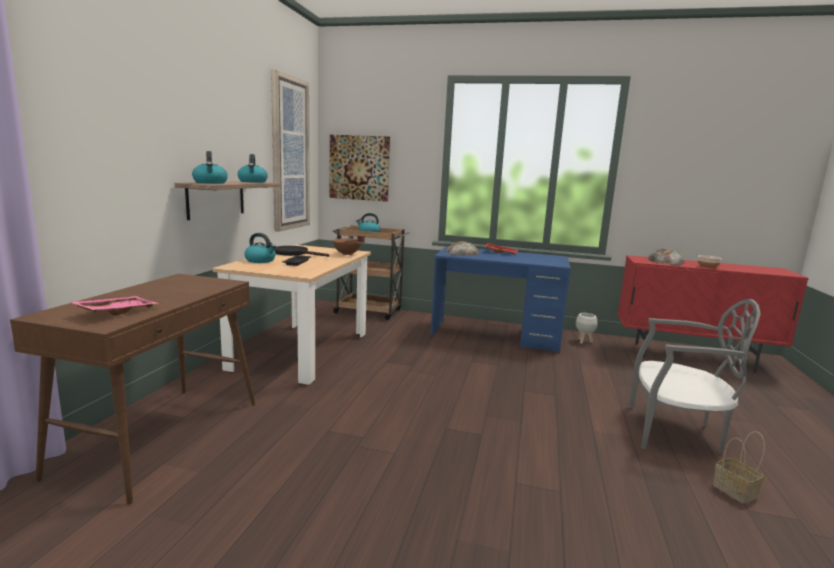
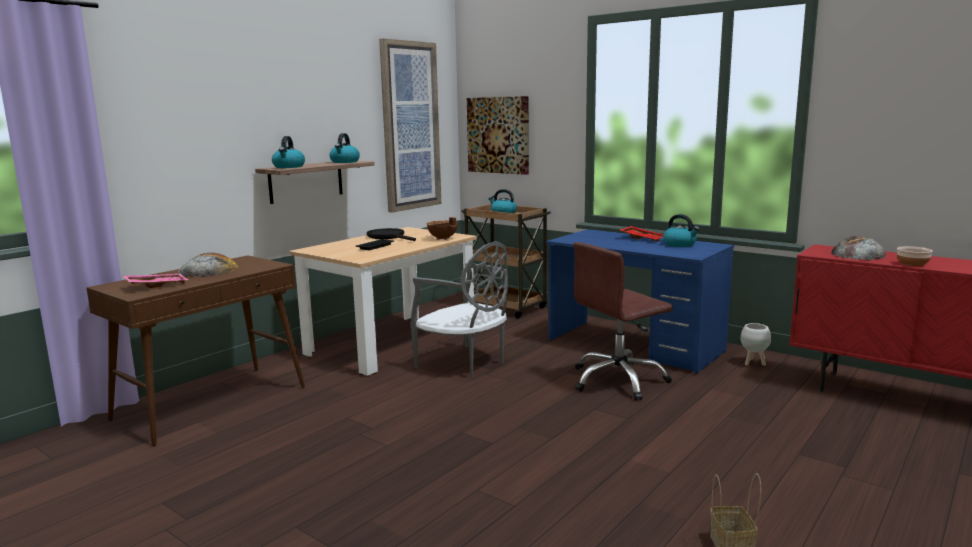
camera: 25 degrees right, 0 degrees up
kettle [244,233,276,263] -> kettle moved to [663,214,699,247]
bread [445,241,479,256] -> bread moved to [177,253,238,277]
grey chair [629,299,761,454] -> grey chair moved to [411,241,508,378]
none -> brown office chair [574,242,673,401]

